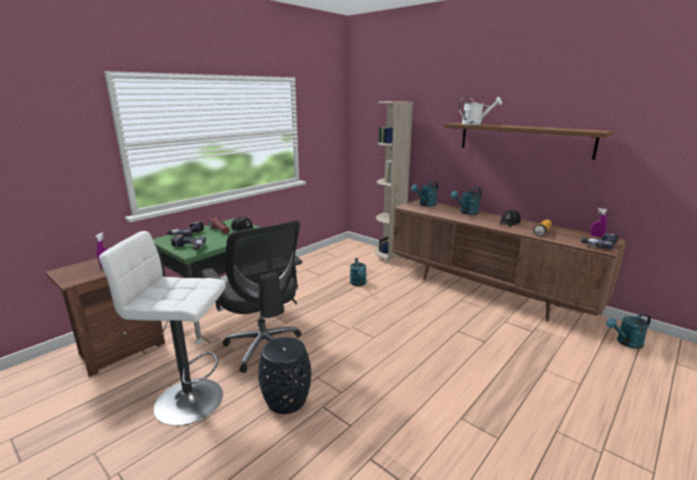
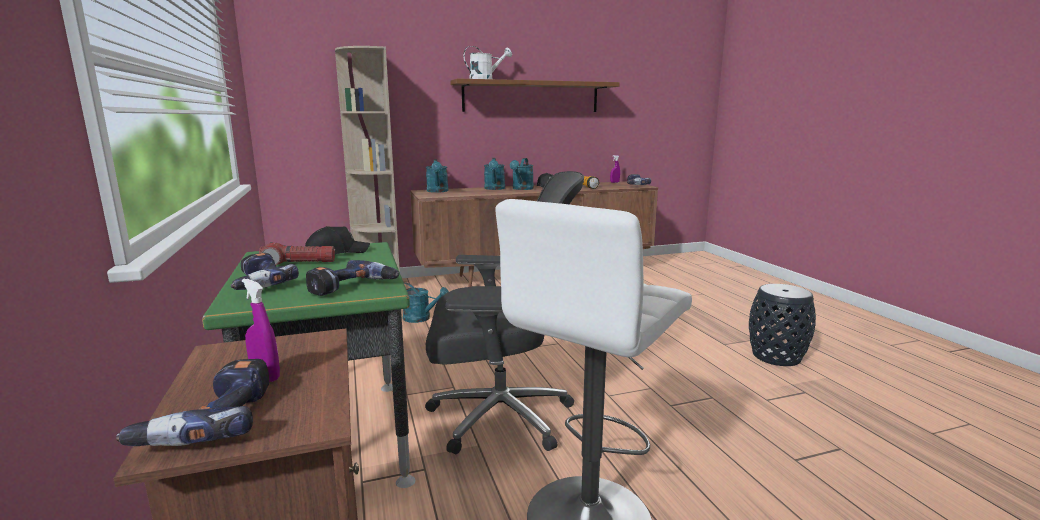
camera: 60 degrees left, 5 degrees down
black stool [258,337,311,414] -> black stool moved to [749,284,816,366]
turquoise watering can [606,313,651,349] -> turquoise watering can moved to [510,158,534,190]
none -> power drill [116,359,269,446]

